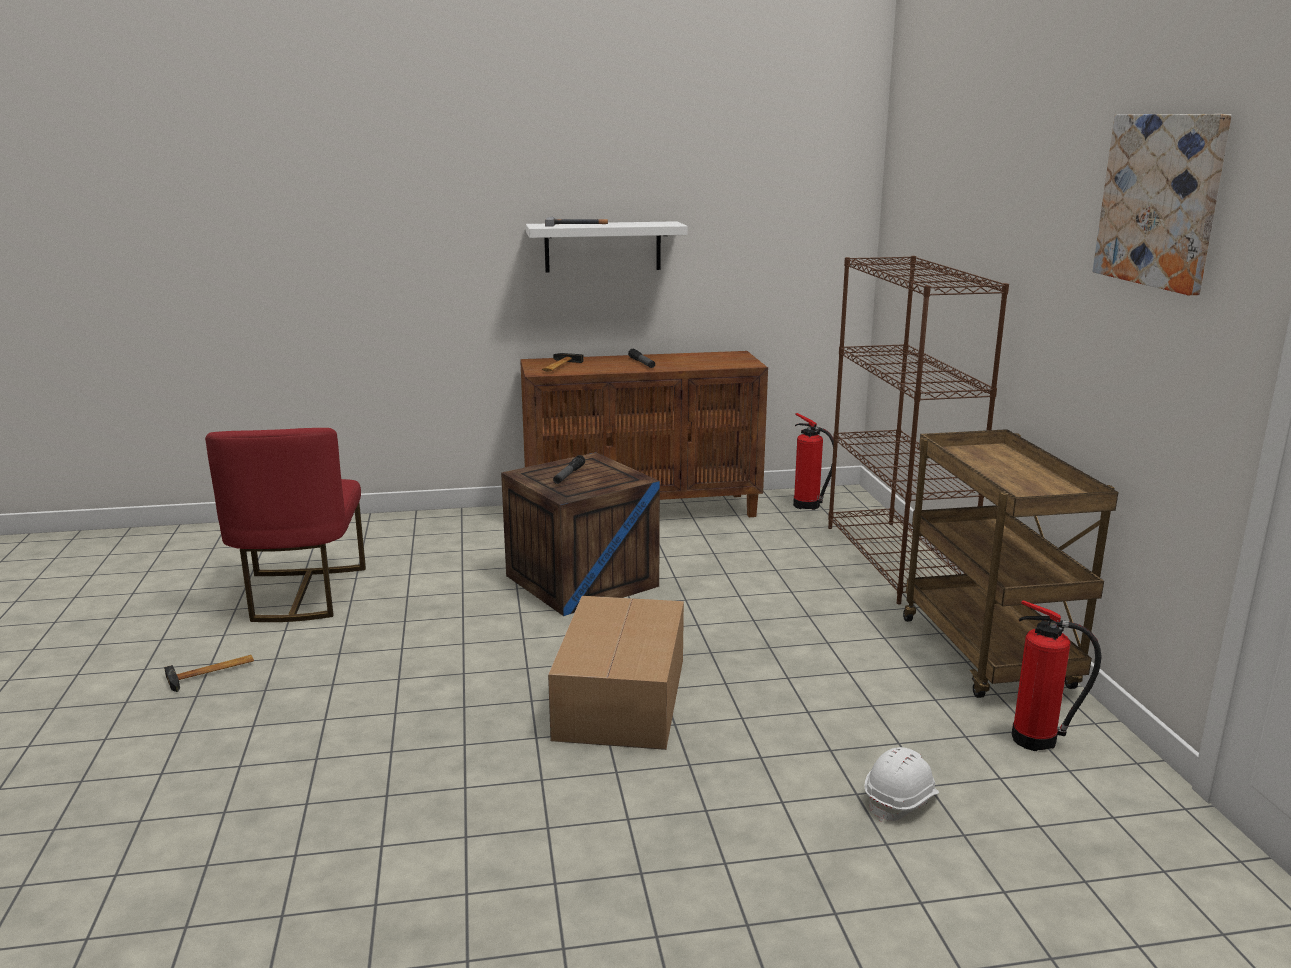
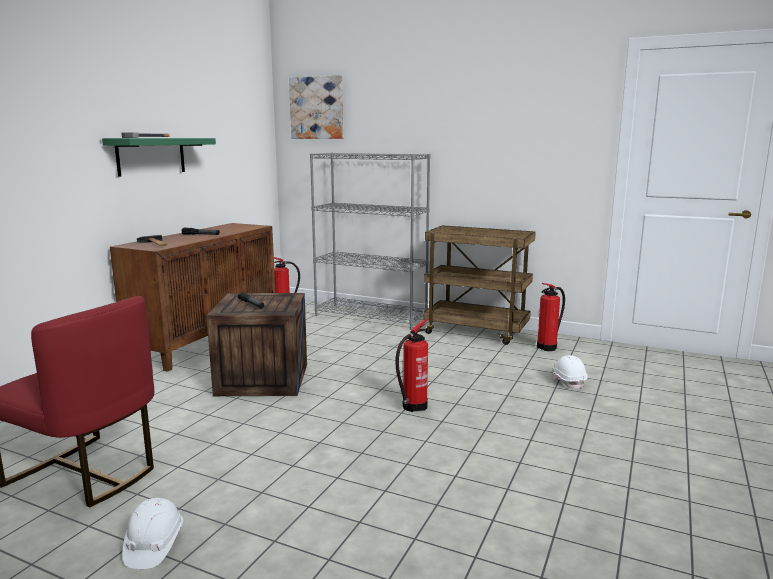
camera: 55 degrees left, 5 degrees down
hammer [164,655,254,692] -> white hard hat [123,498,183,569]
white shelf [526,221,688,273] -> green shelf [102,138,216,177]
cardboard box [548,596,684,750] -> fire extinguisher [395,319,428,412]
brown bookcase [828,256,1009,604] -> grey bookcase [310,153,431,330]
picture [1093,114,1232,295] -> picture moved to [289,75,343,139]

